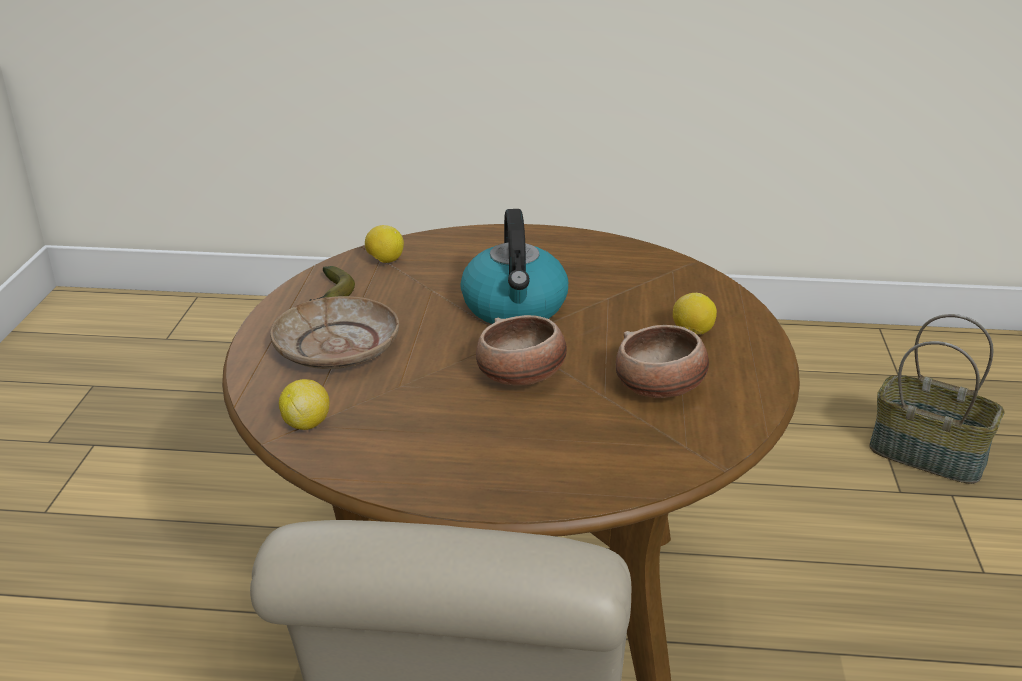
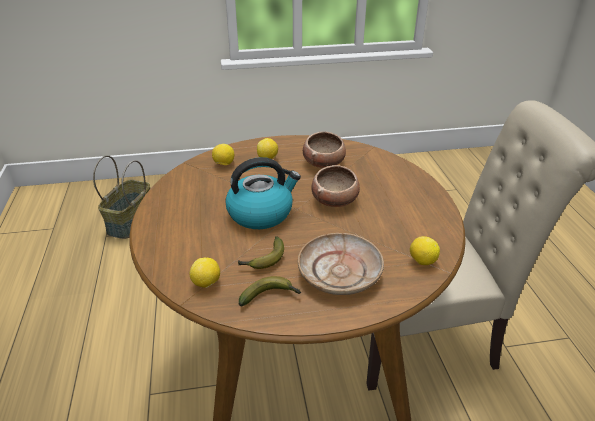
camera: 105 degrees left, 5 degrees up
none -> lemon [212,144,234,165]
none -> banana [238,236,284,269]

